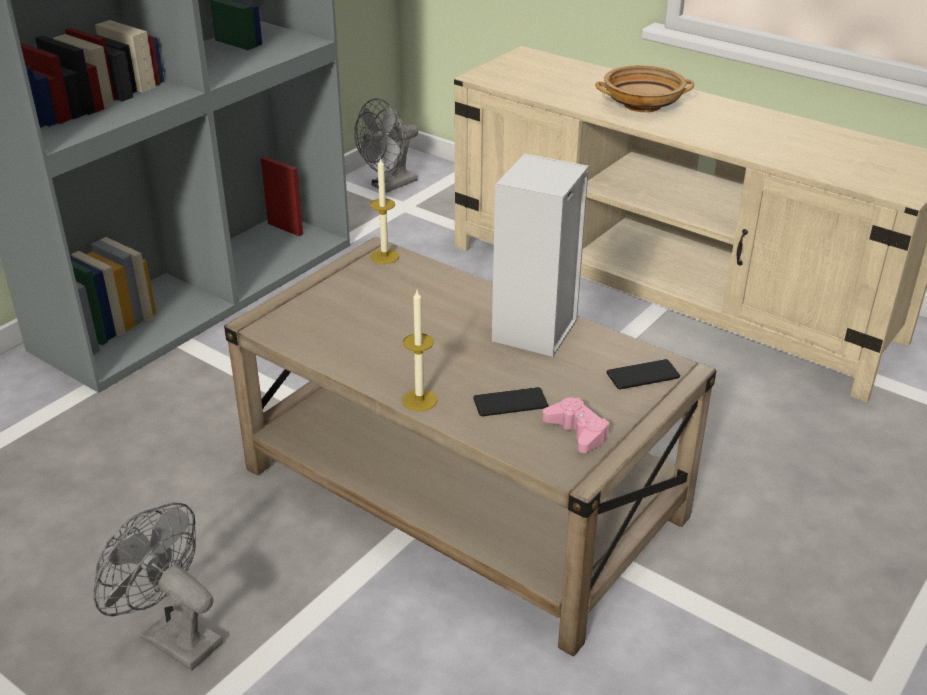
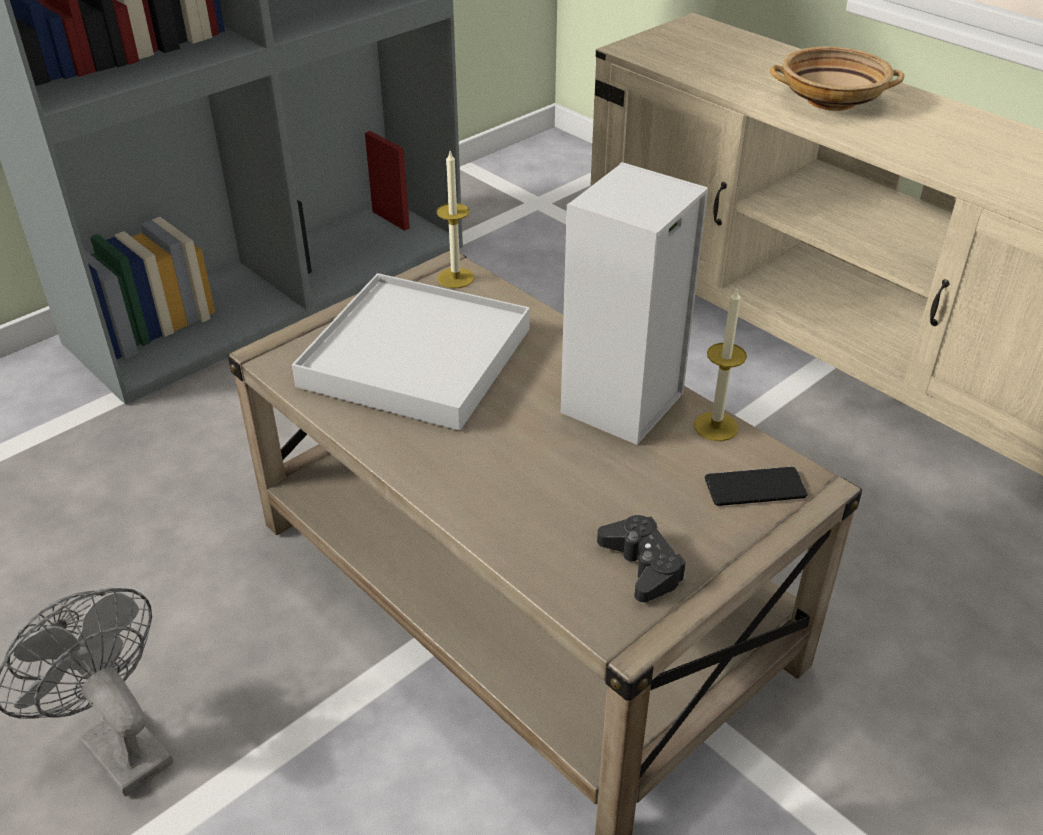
camera: 10 degrees right, 5 degrees up
grey fan [354,98,418,193] -> none
candle [402,290,437,411] -> candle moved to [694,289,747,441]
phone [473,387,548,416] -> none
pink game controller [542,398,609,453] -> black game controller [597,515,686,602]
none -> white tray [292,273,530,431]

